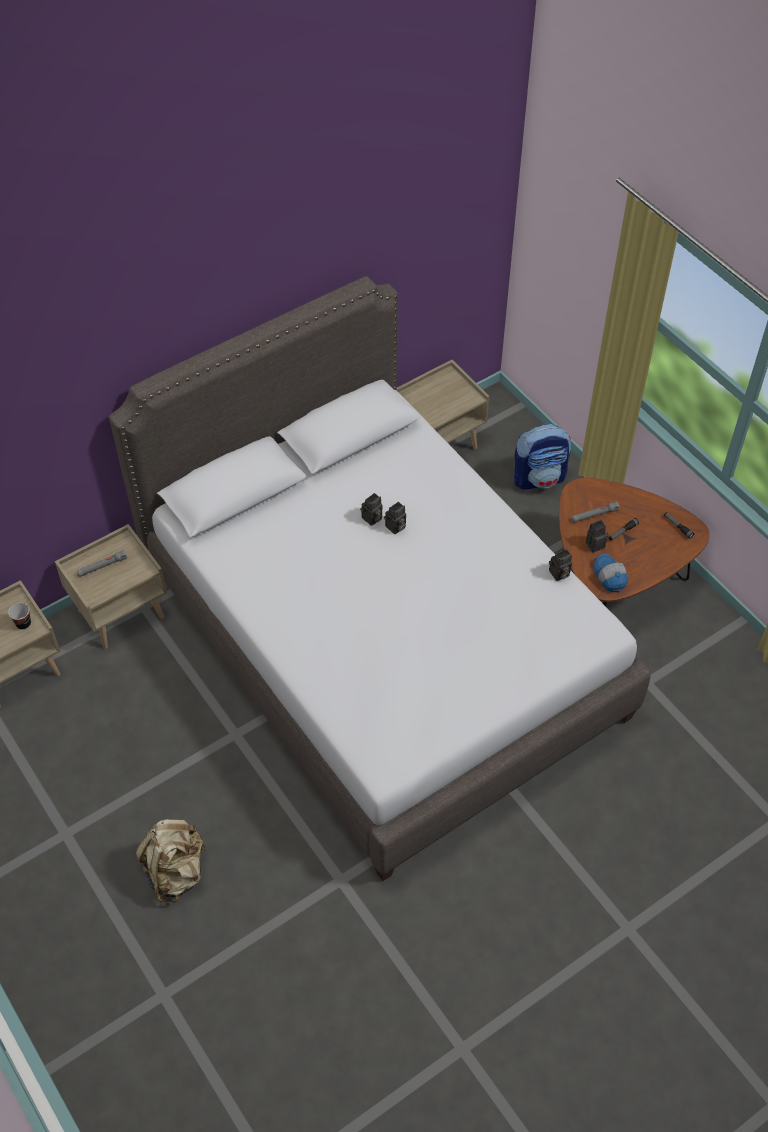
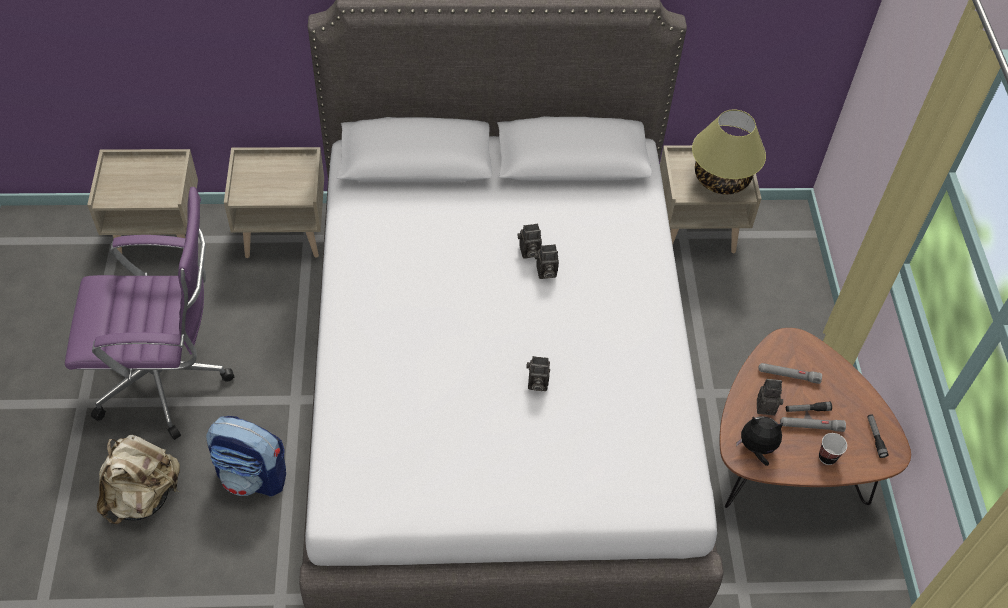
camera: 30 degrees right, 0 degrees up
cup [8,603,31,630] -> cup moved to [819,433,847,465]
grey flashlight [76,550,127,577] -> grey flashlight moved to [780,417,846,432]
backpack [514,424,571,490] -> backpack moved to [206,416,286,496]
camera [549,549,572,581] -> camera moved to [526,356,550,392]
cap [593,554,628,592] -> plush toy [736,416,783,466]
none -> purple office chair [65,187,234,440]
none -> table lamp [692,109,766,194]

